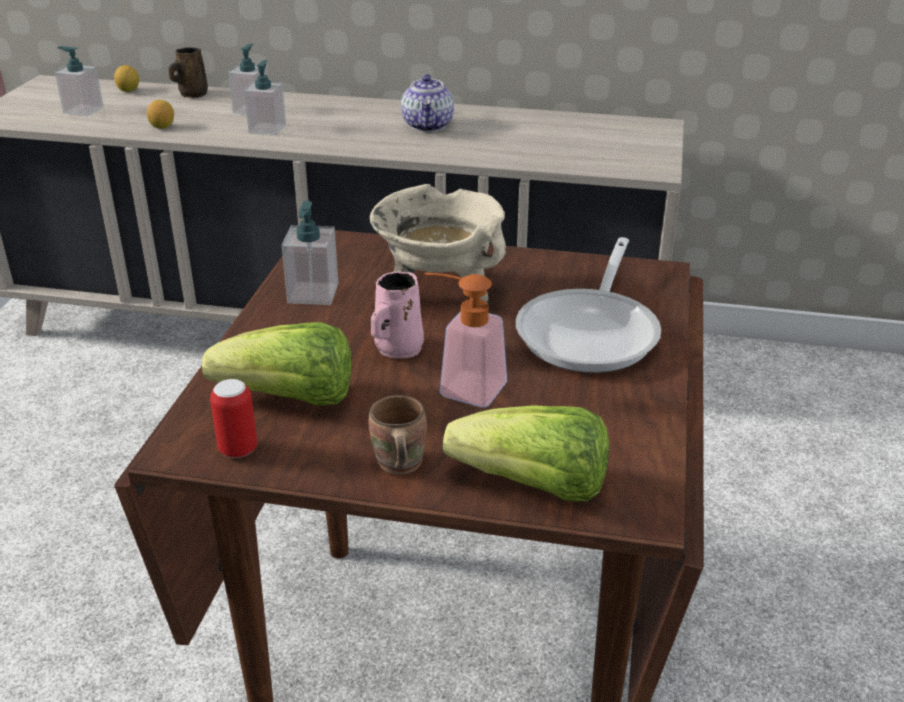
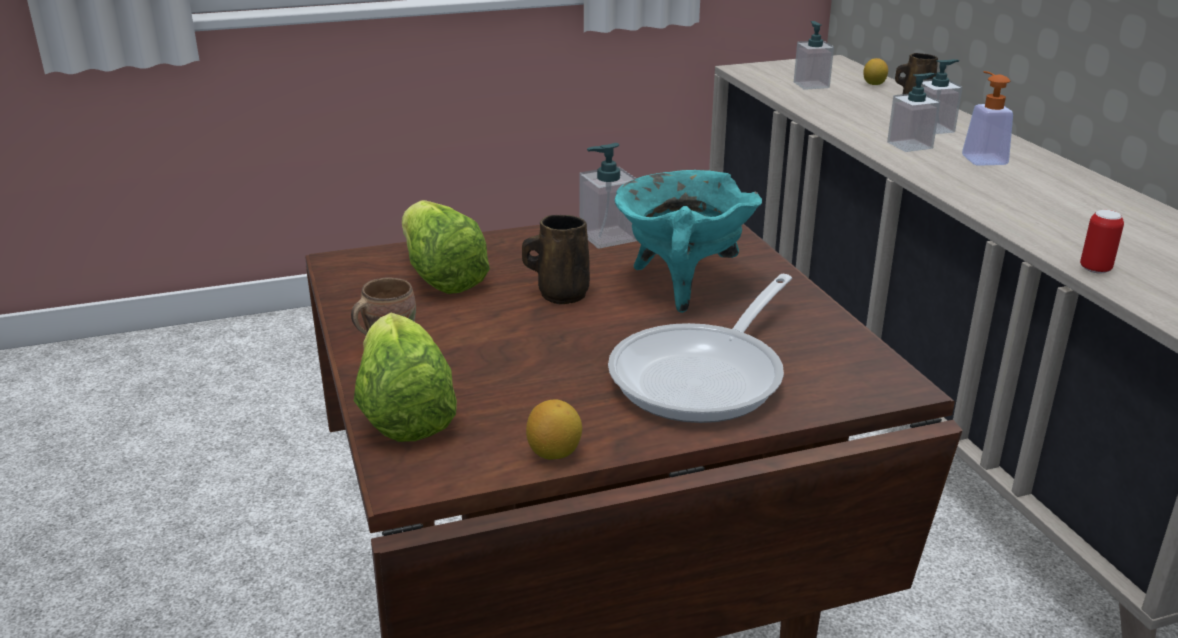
camera: 60 degrees right, 5 degrees down
lemon [147,100,174,129] -> lemon moved to [526,399,582,460]
can [210,379,257,458] -> can moved to [1080,210,1124,274]
beige cooking pot [370,184,506,305] -> turquoise cooking pot [615,170,762,313]
pink mug [371,272,424,359] -> brown mug [522,215,590,304]
teapot [401,74,454,132] -> none
soap dispenser [424,273,507,407] -> soap dispenser moved to [962,71,1013,166]
frying pan [516,237,661,373] -> frying pan turned 45 degrees counterclockwise [608,274,792,423]

